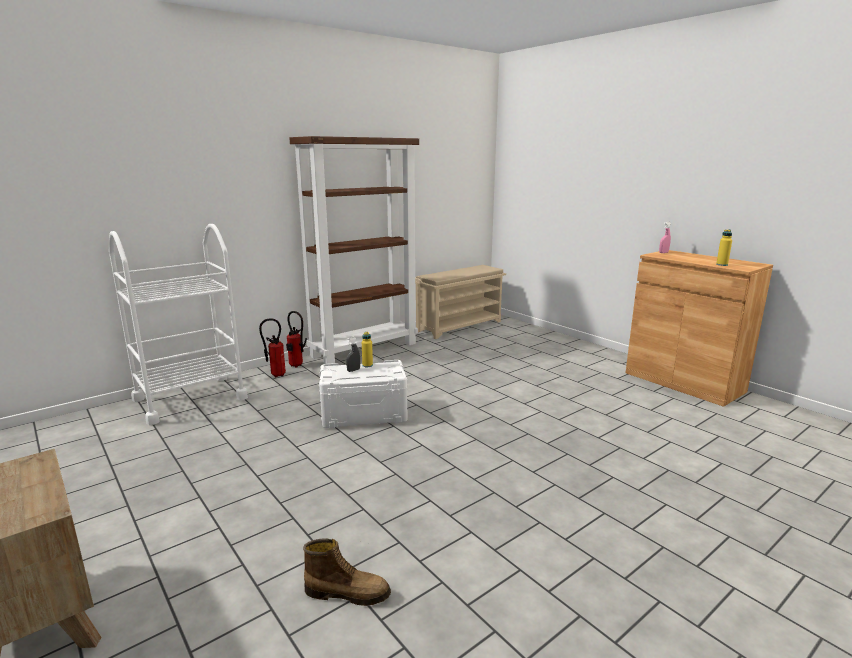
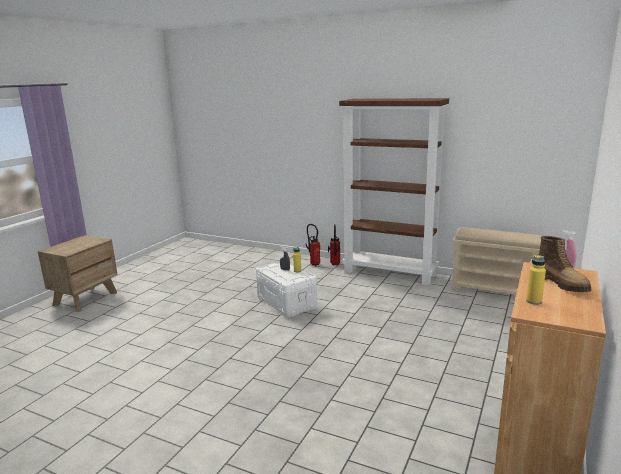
camera: 65 degrees right, 0 degrees up
white cart [109,224,248,425] -> none
boot [303,538,391,606] -> boot moved to [539,236,591,292]

